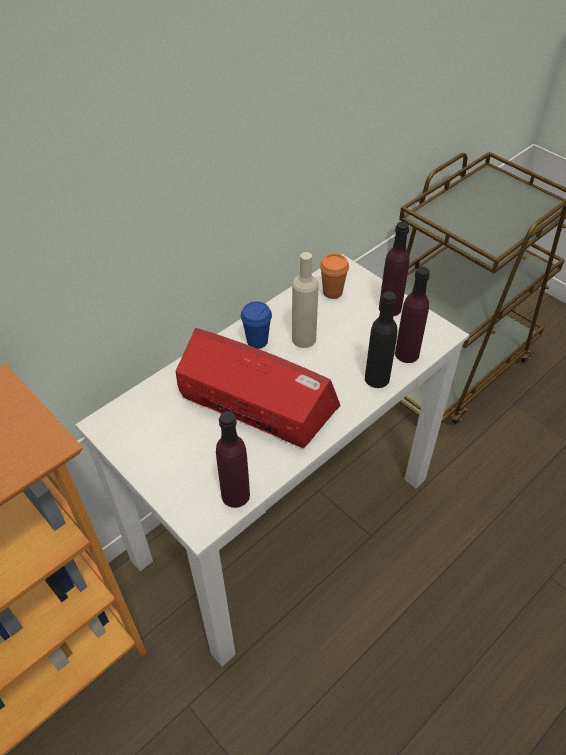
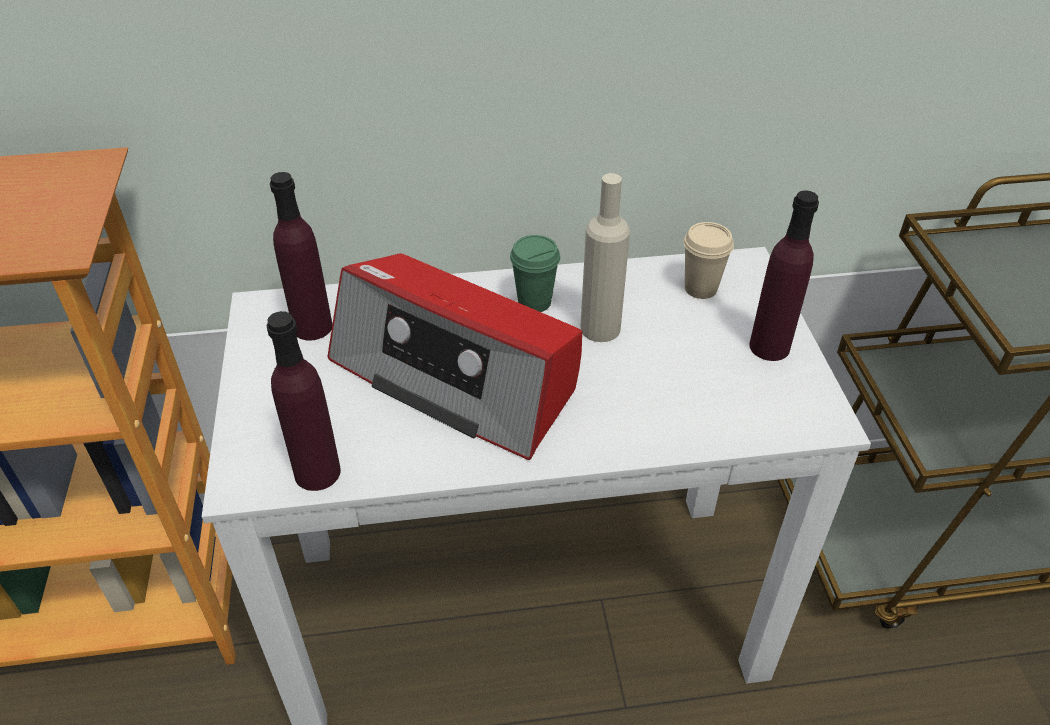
camera: 35 degrees right, 5 degrees down
radio [176,328,341,448] -> radio turned 150 degrees clockwise [327,253,582,460]
blue cup [241,301,272,349] -> green cup [510,235,560,312]
orange cup [320,253,349,299] -> beige cup [684,222,734,299]
black bottle [365,291,397,388] -> none
purple bottle [395,267,430,363] -> purple bottle moved to [270,172,332,341]

